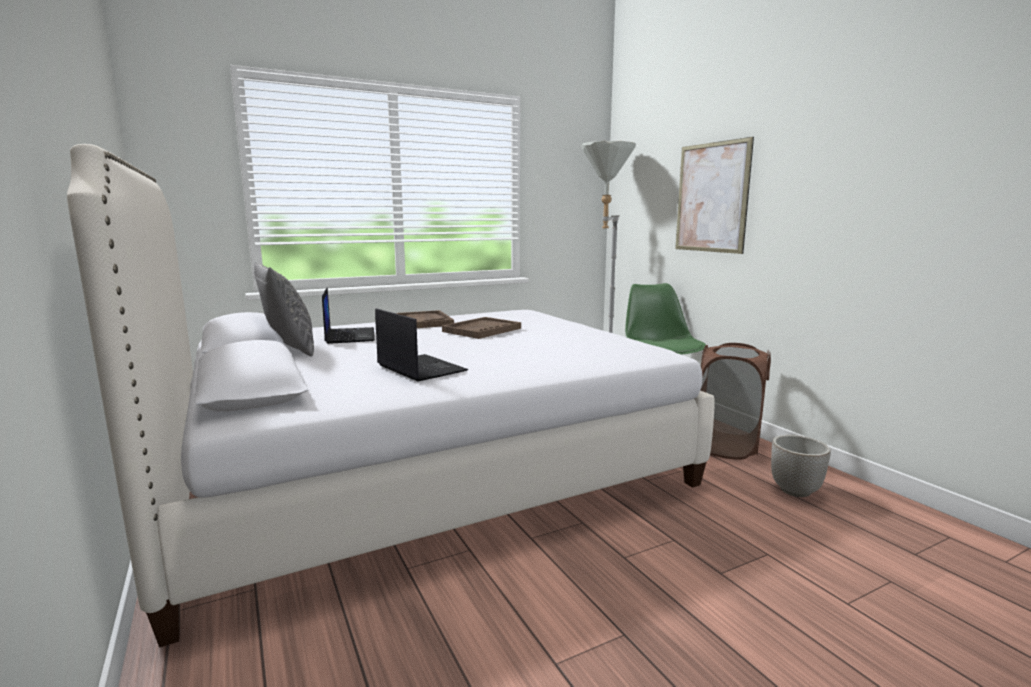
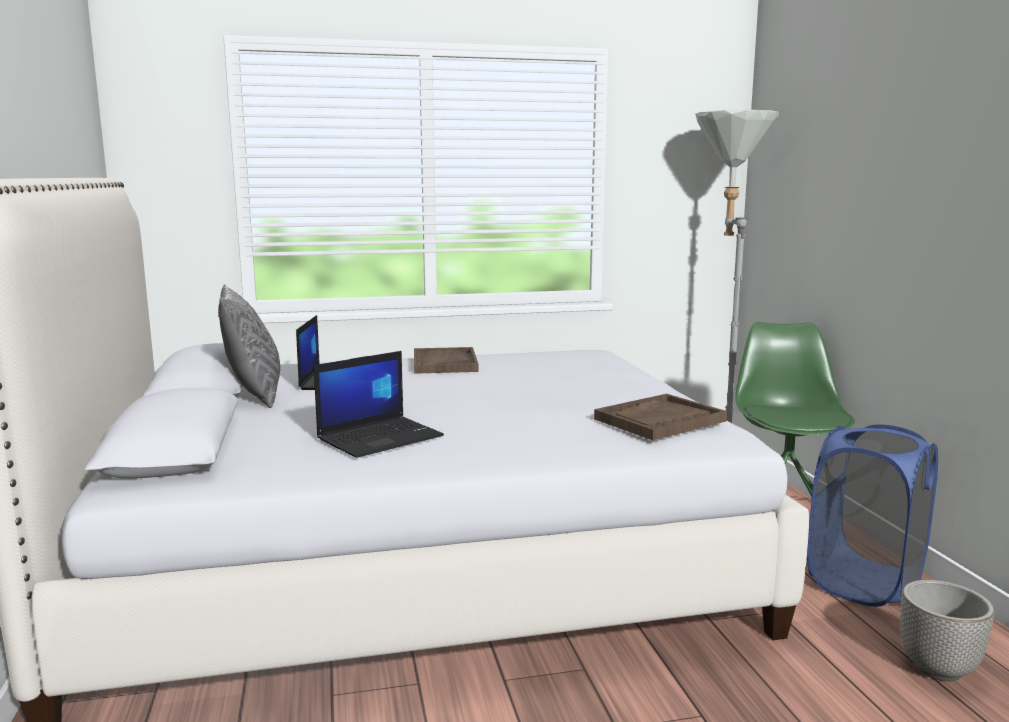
camera: 15 degrees right, 0 degrees up
laptop [375,308,468,382] -> laptop turned 75 degrees clockwise [314,351,444,458]
brown tray [442,317,521,339] -> brown tray moved to [594,394,727,440]
picture [675,137,754,254] -> none
brown laundry basket [700,343,771,460] -> blue laundry basket [807,424,938,607]

